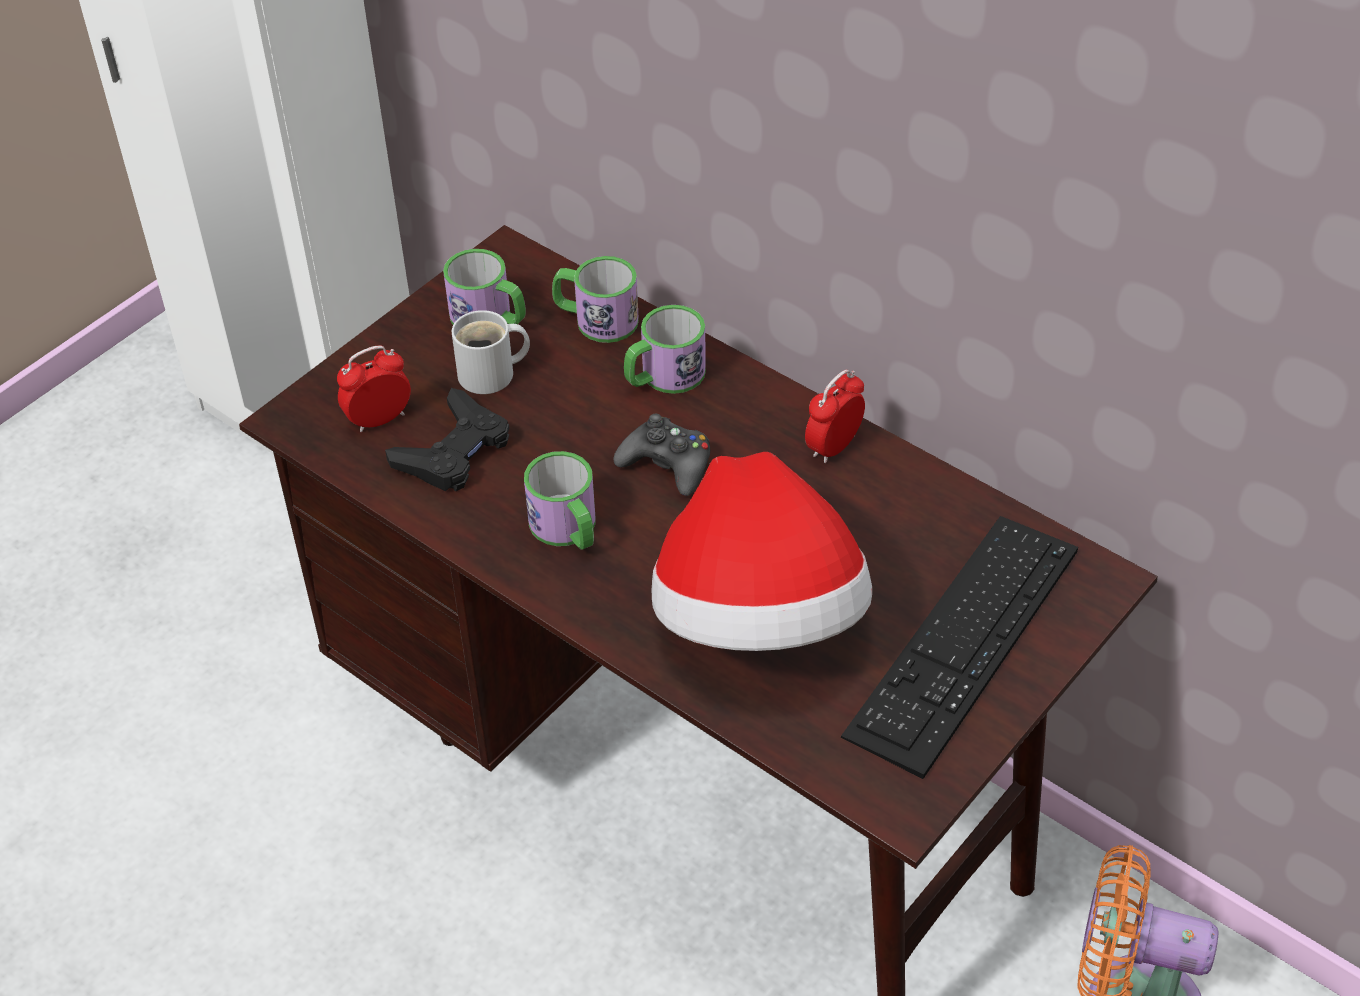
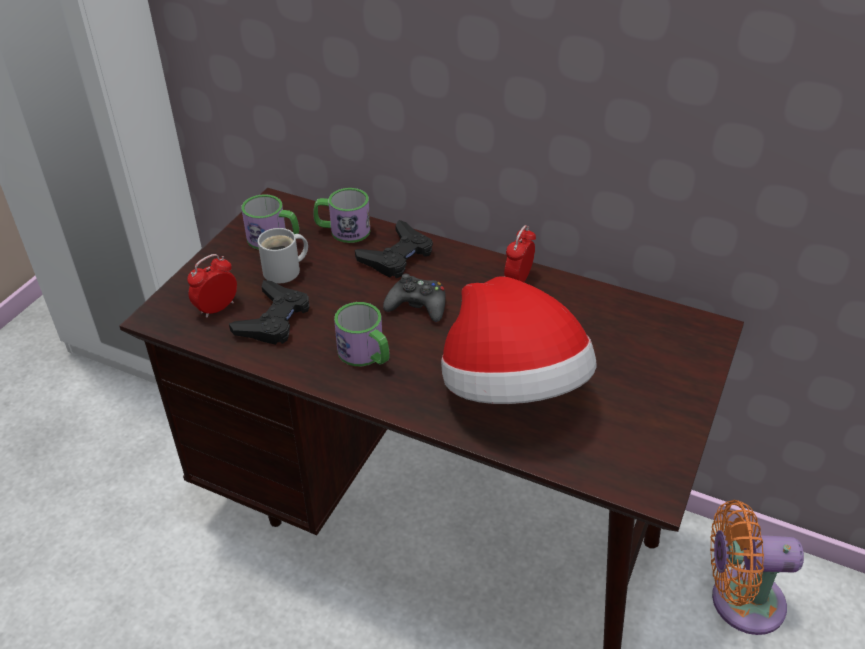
camera: 15 degrees left, 5 degrees down
mug [624,305,706,394] -> black game controller [355,220,433,278]
keyboard [841,516,1078,779] -> none

